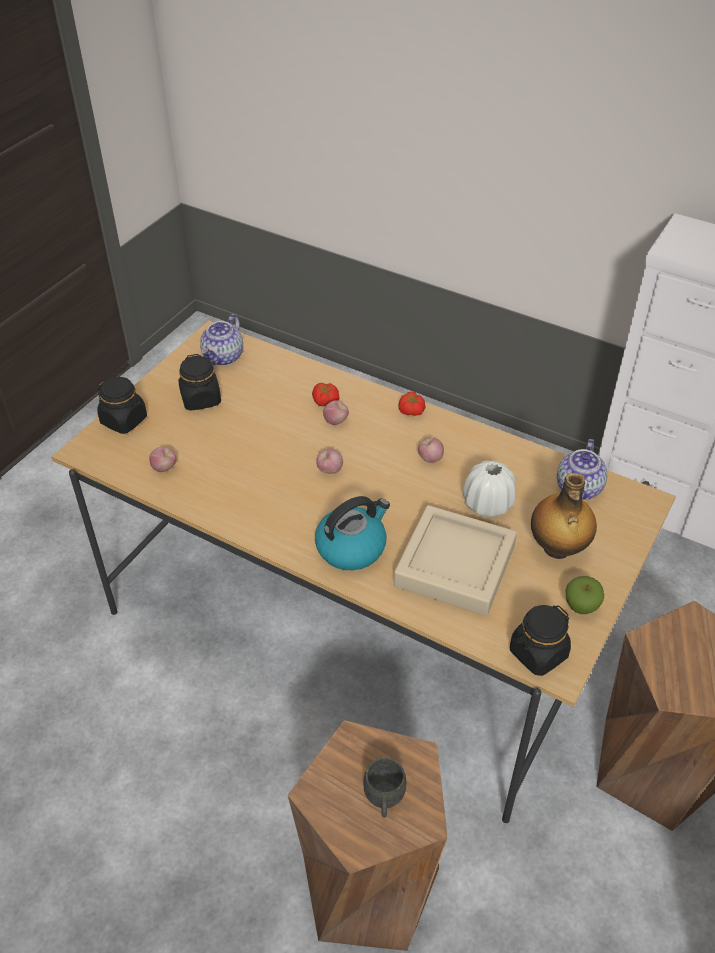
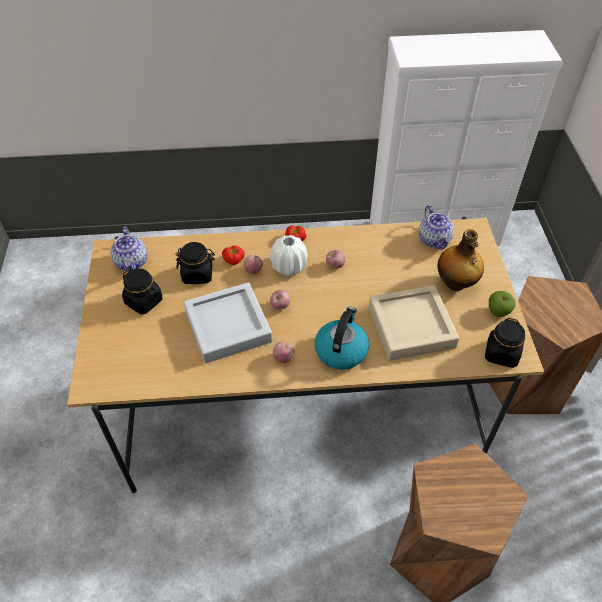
camera: 35 degrees left, 5 degrees up
black jar [98,377,147,434] -> black jar moved to [176,242,215,284]
apple [149,447,176,472] -> apple moved to [273,341,294,363]
grey mug [363,757,406,818] -> none
white vase [463,461,516,517] -> white vase moved to [270,235,307,275]
none -> grey tray [184,282,272,363]

